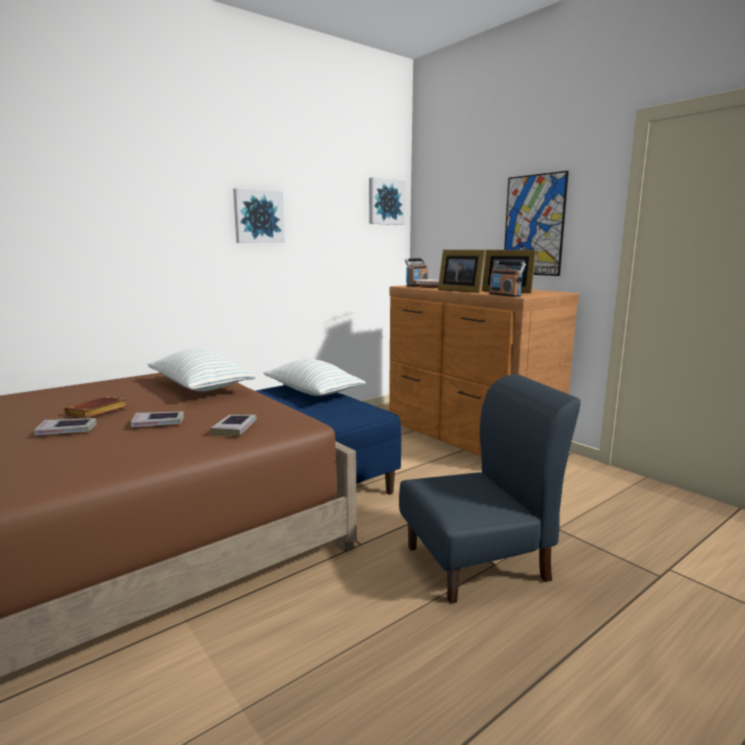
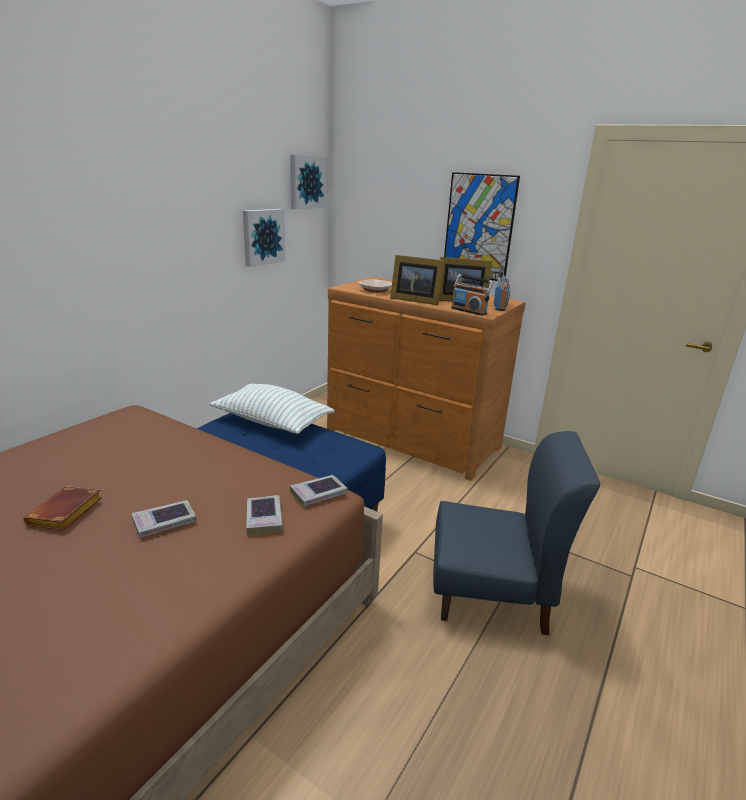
camera: 20 degrees left, 10 degrees up
book [34,418,97,435] -> book moved to [290,475,348,506]
pillow [147,349,256,391] -> none
picture [233,188,285,243] -> picture moved to [243,209,285,267]
blue chair [399,374,580,604] -> blue chair turned 45 degrees clockwise [433,431,600,635]
radio [405,258,428,287] -> radio moved to [494,271,510,311]

